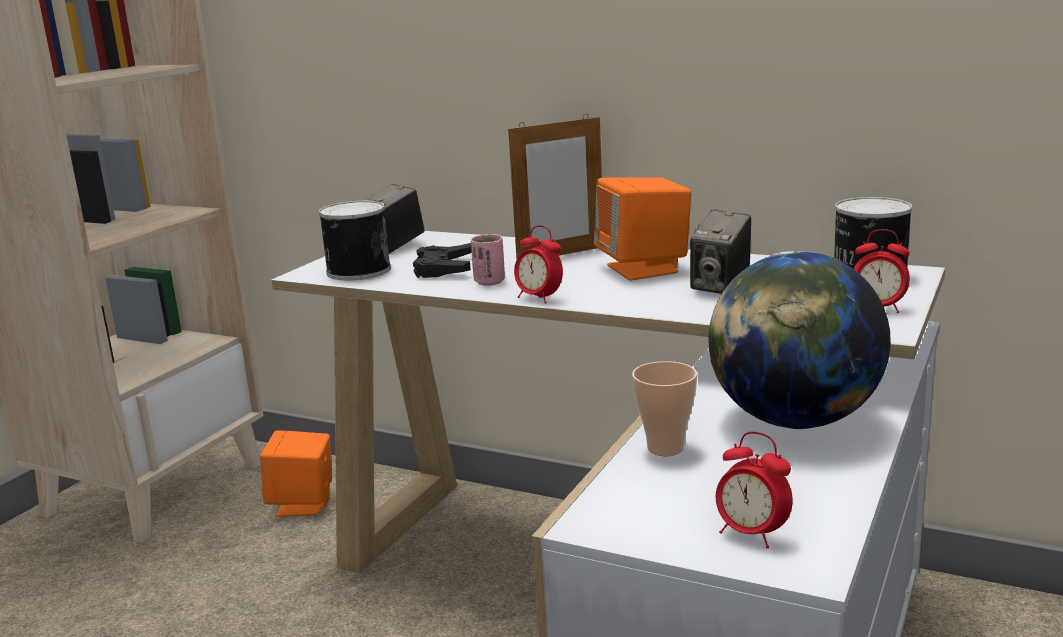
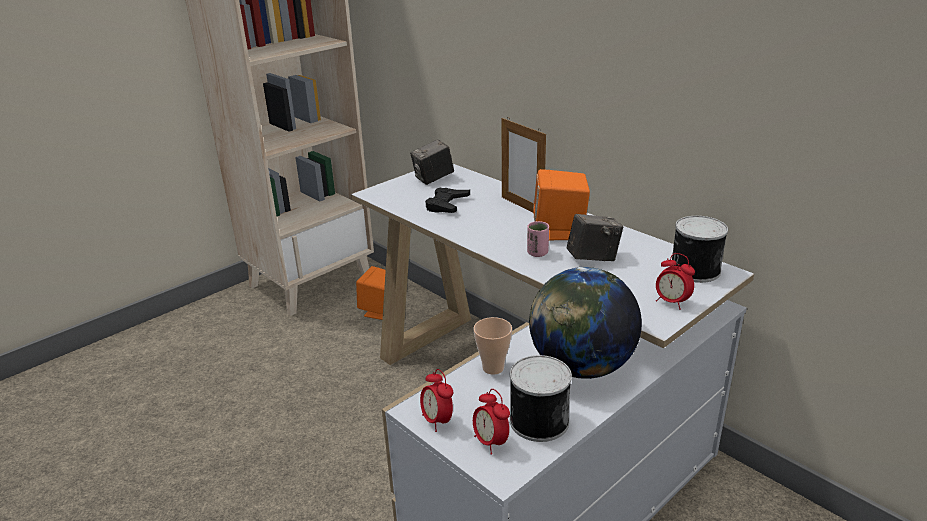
camera: 20 degrees right, 10 degrees up
can [319,201,391,280] -> can moved to [510,355,572,442]
pink cup [471,234,505,286] -> pink cup moved to [527,221,549,257]
picture frame [508,114,602,259] -> picture frame turned 60 degrees clockwise [502,118,546,213]
alarm clock [514,226,563,303] -> alarm clock moved to [420,369,453,432]
camera [690,209,751,294] -> camera turned 150 degrees counterclockwise [567,213,623,261]

